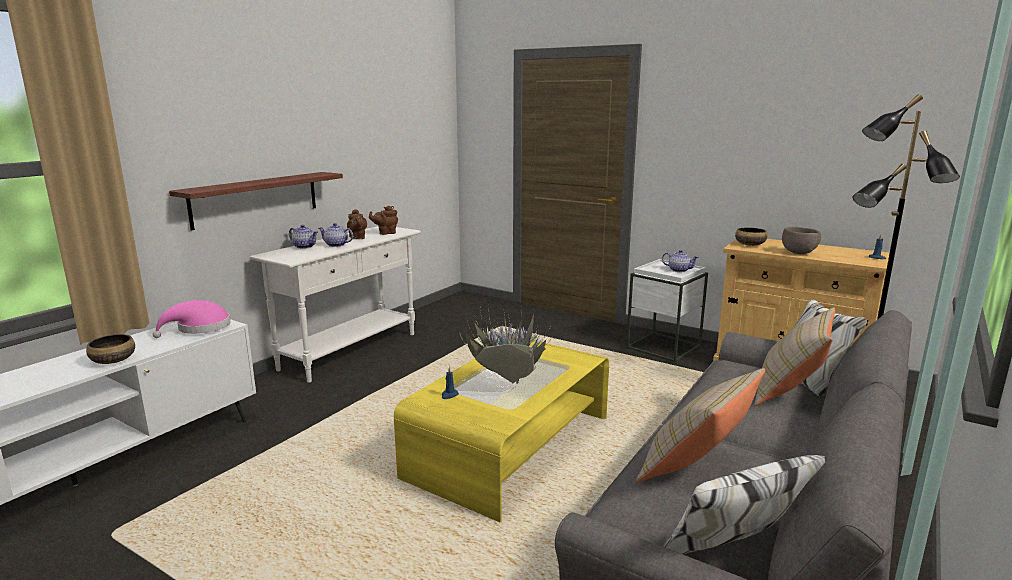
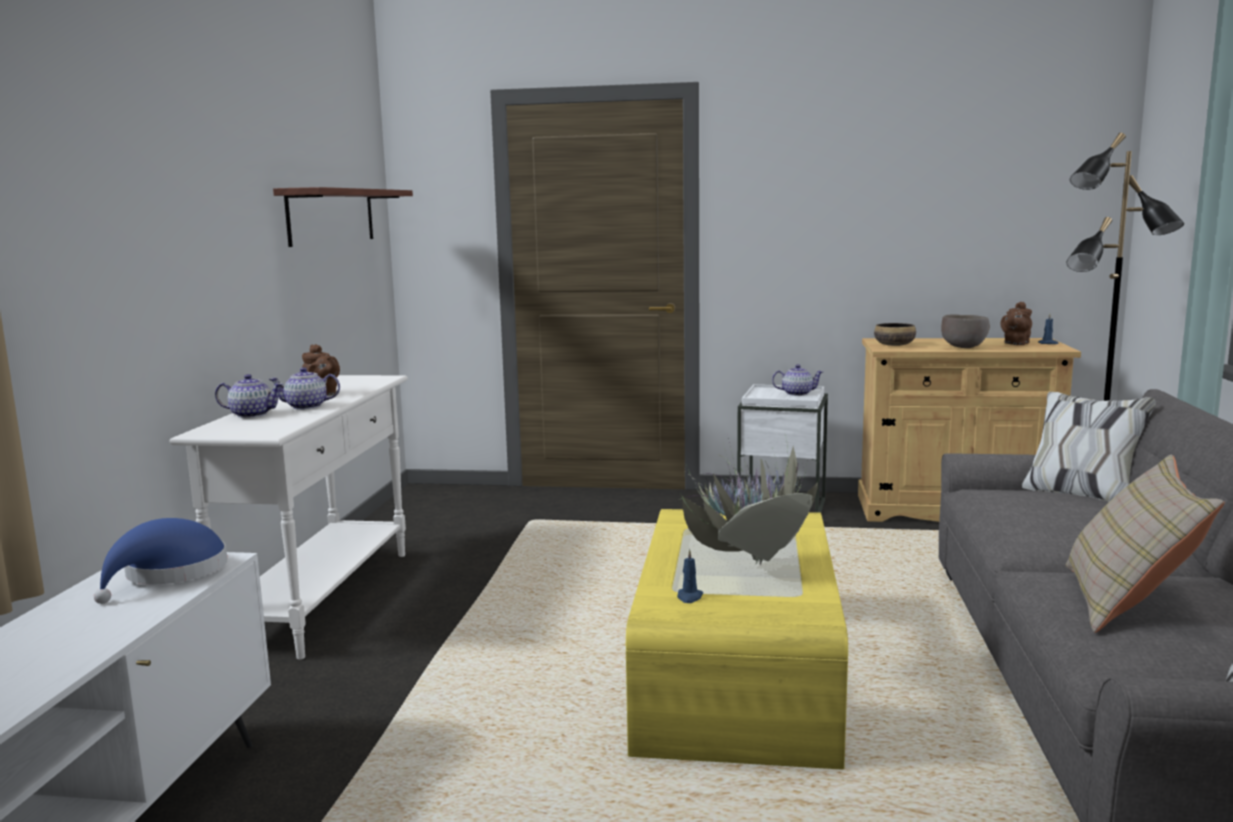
camera: 25 degrees left, 5 degrees down
bowl [86,334,135,364] -> none
pink hat [153,300,231,338] -> blue hat [94,518,227,604]
shelf [169,172,343,231] -> shelf moved to [273,187,413,247]
brown teapot [369,206,398,235] -> brown teapot moved to [1000,302,1032,345]
beige pillow [755,307,835,406] -> none

